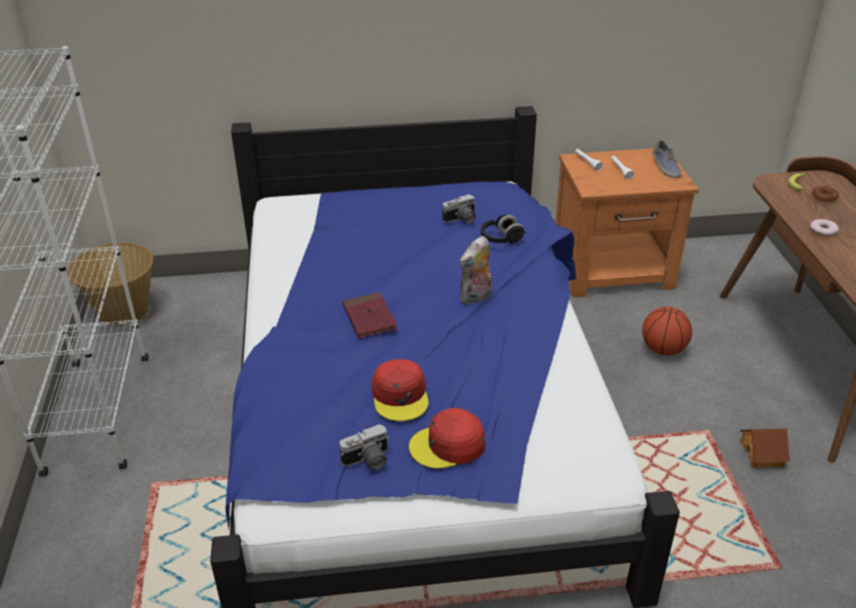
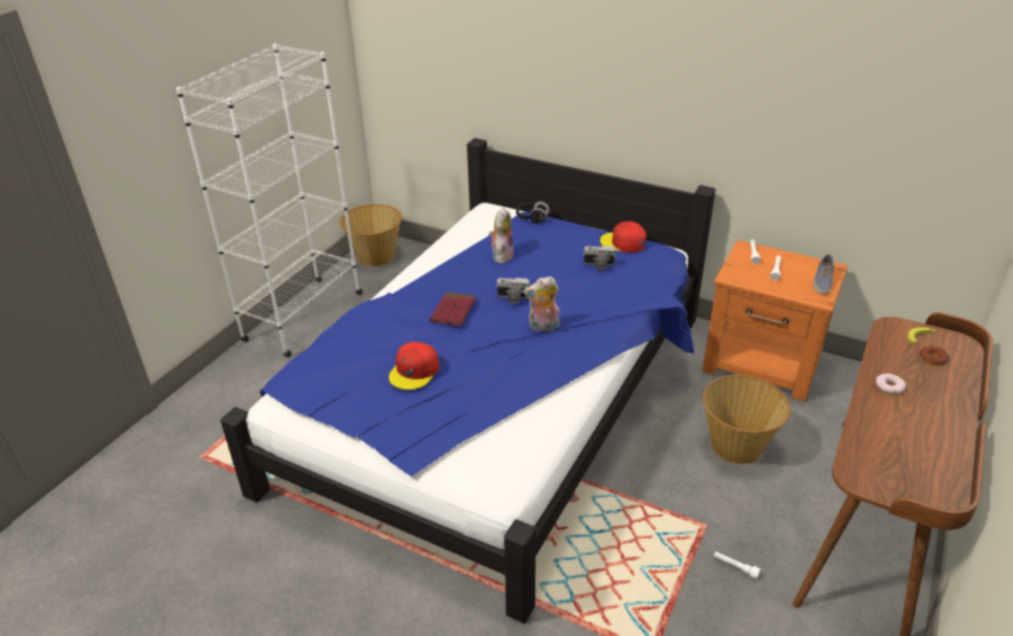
camera: 35 degrees right, 0 degrees up
camera [340,424,389,470] -> camera moved to [497,277,530,304]
red cap [409,408,485,469] -> red cap moved to [600,221,647,253]
black headphones [481,215,527,244] -> black headphones moved to [516,201,550,223]
basketball [642,307,692,355] -> basket [703,375,791,464]
toy house [740,429,790,468] -> white flashlight [714,552,761,579]
none -> plush toy [489,208,514,263]

